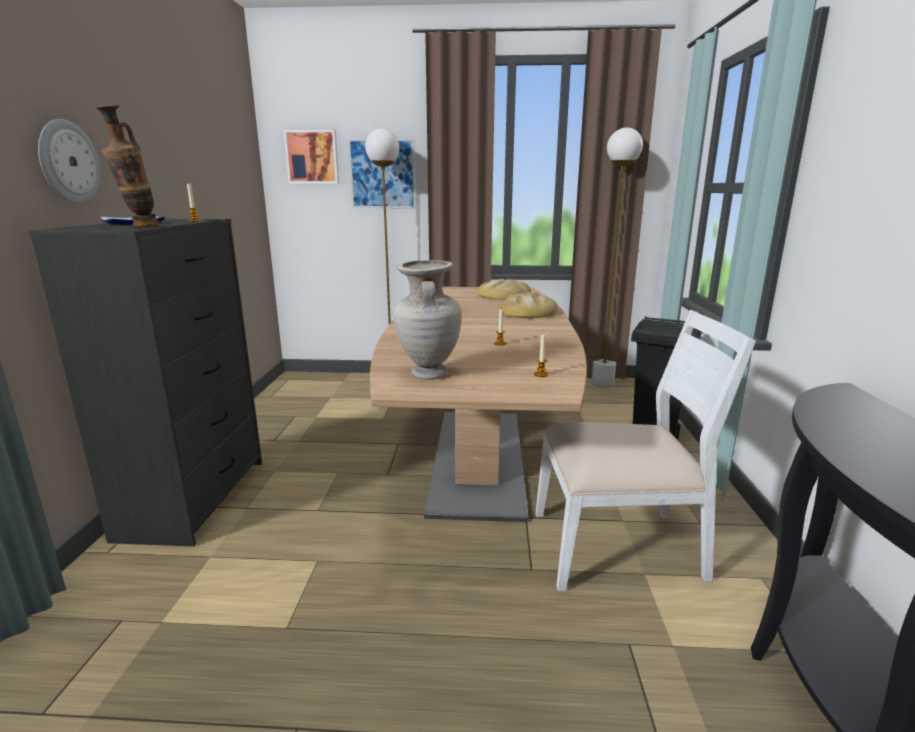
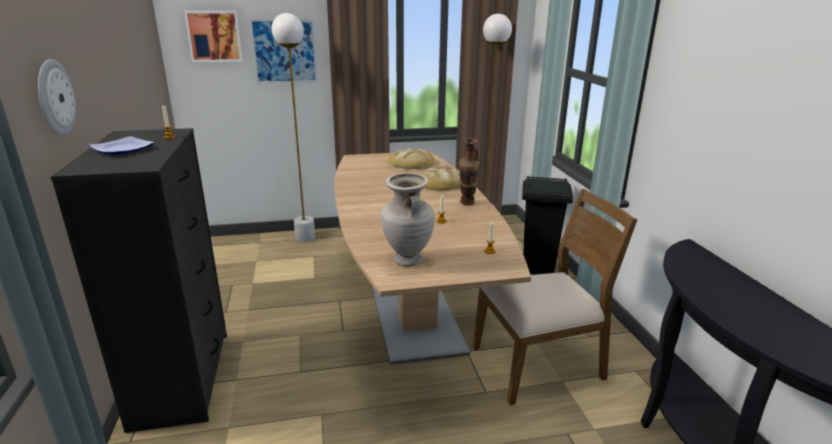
camera: 15 degrees left, 5 degrees up
vase [95,105,159,227] -> vase moved to [459,138,480,205]
white chair [535,310,756,591] -> brown chair [473,189,637,405]

